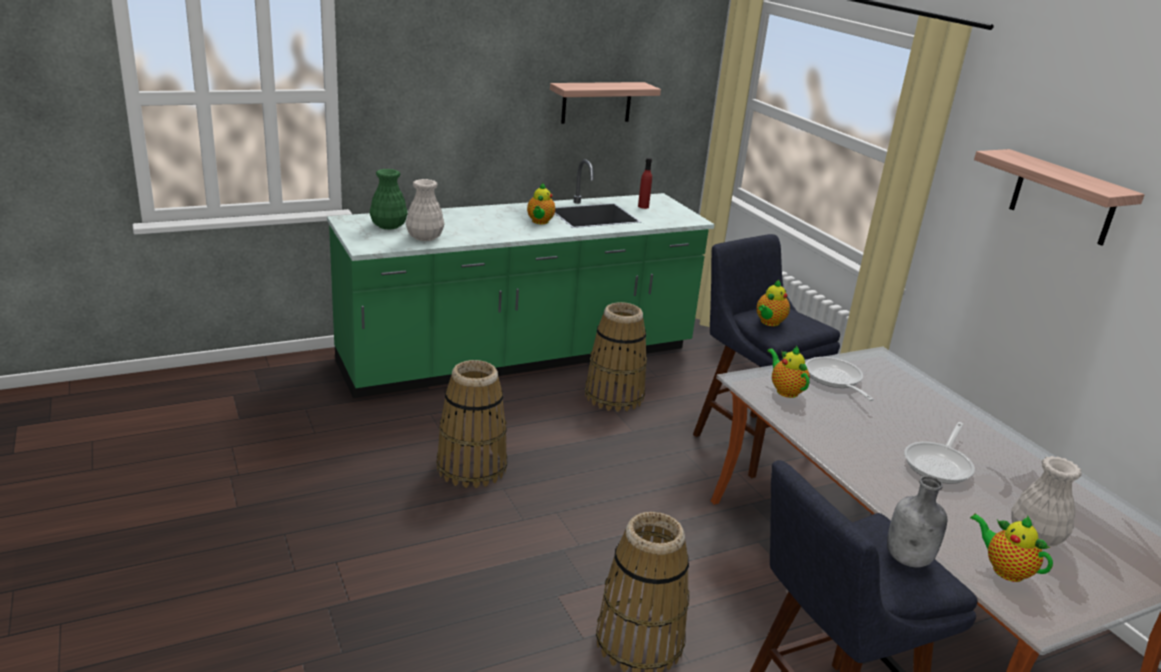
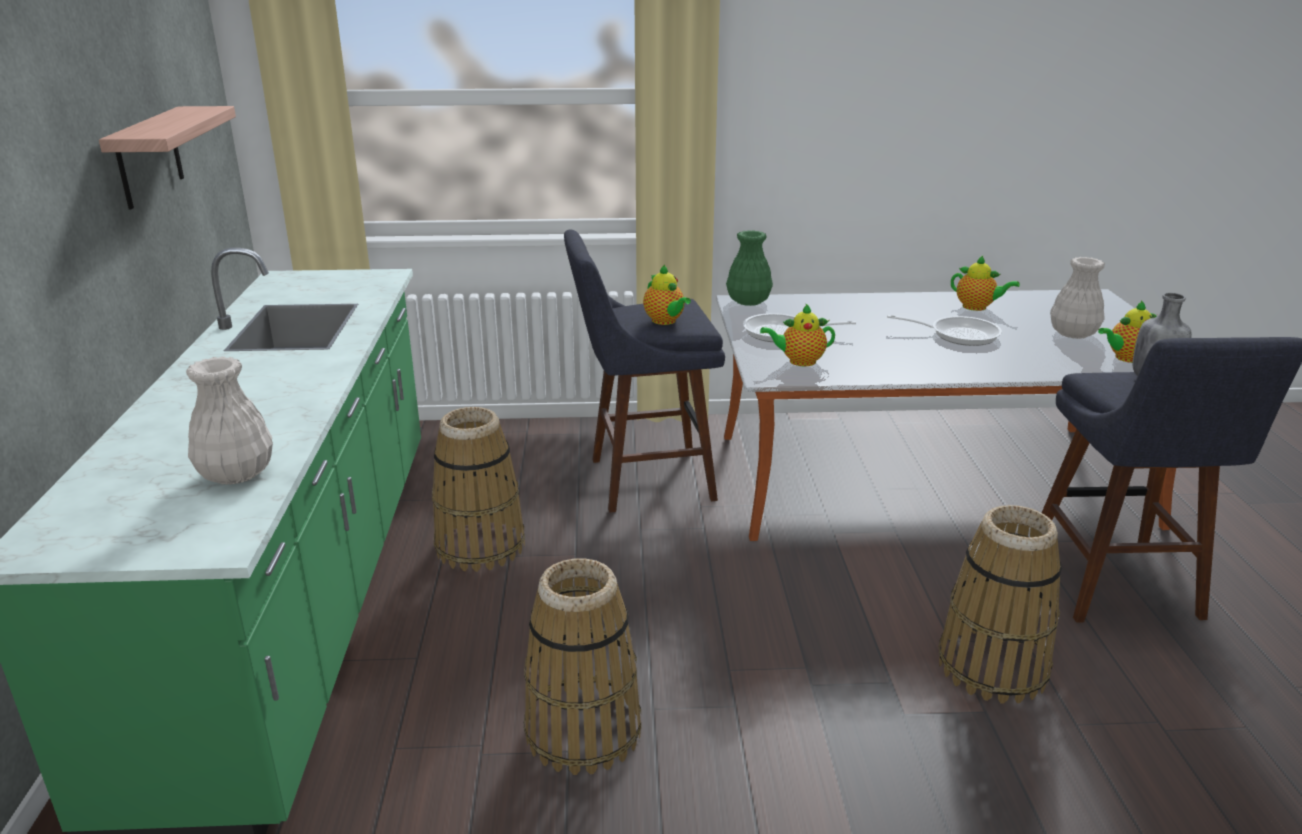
camera: 65 degrees left, 0 degrees up
green vase [370,169,408,230] -> green vase moved to [726,230,773,306]
teapot [527,183,555,224] -> teapot moved to [951,255,1020,311]
red bottle [638,158,652,209] -> none
frying pan [904,422,975,484] -> frying pan turned 45 degrees counterclockwise [887,315,1002,346]
shelf [974,149,1145,246] -> none

